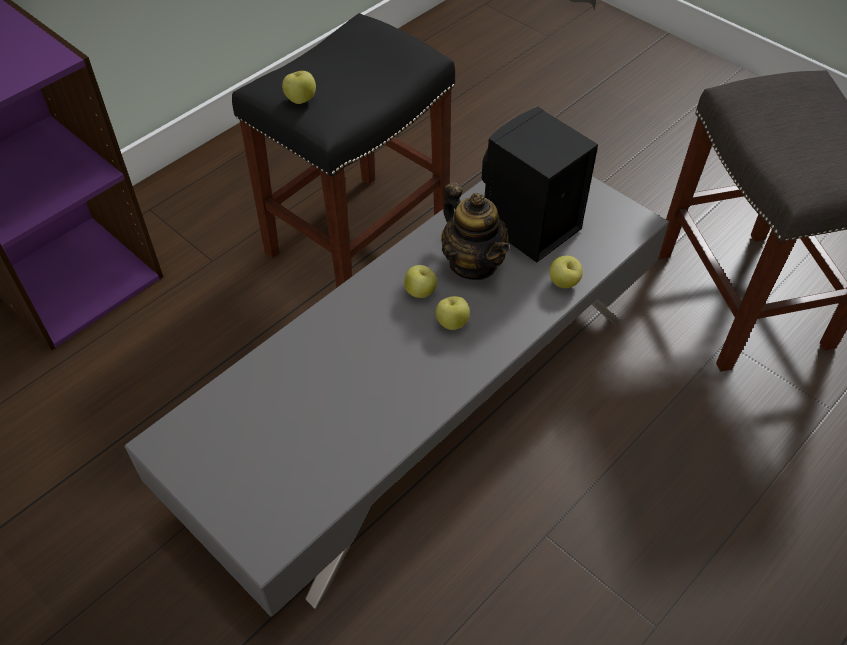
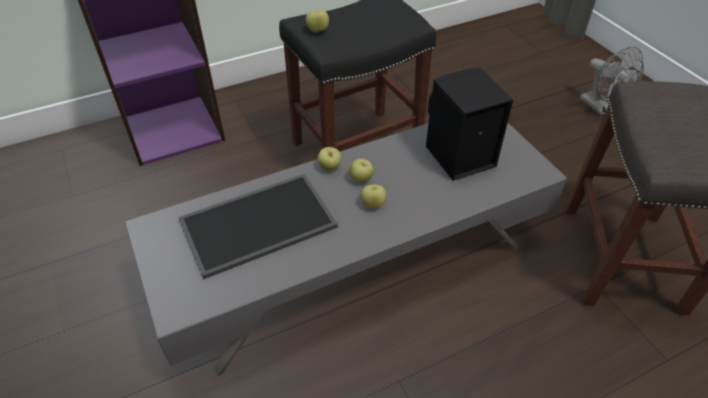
camera: 20 degrees right, 5 degrees down
teapot [441,182,509,280] -> none
apple [549,256,583,288] -> apple moved to [318,147,342,170]
none -> tray [178,174,338,279]
none -> grey fan [580,46,644,115]

